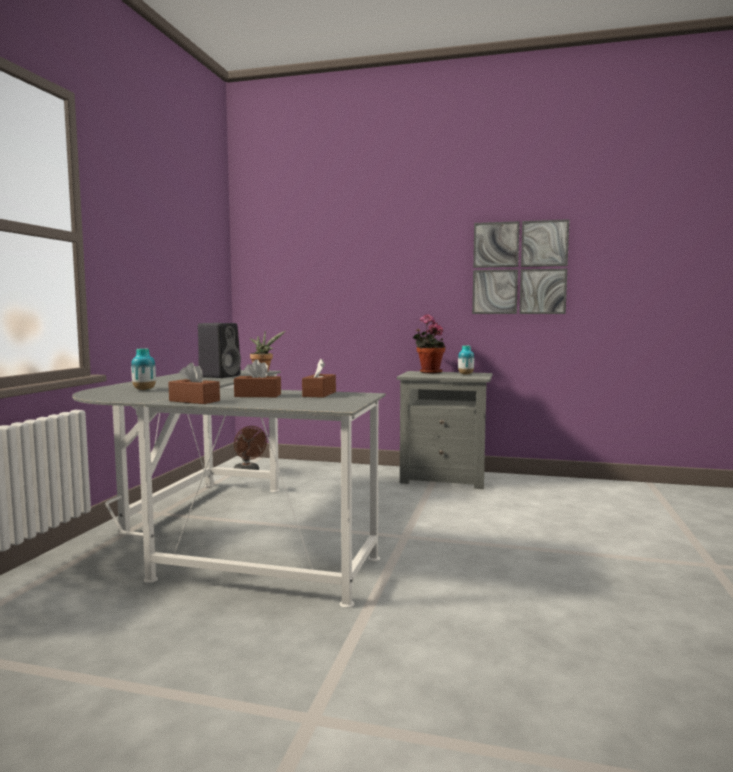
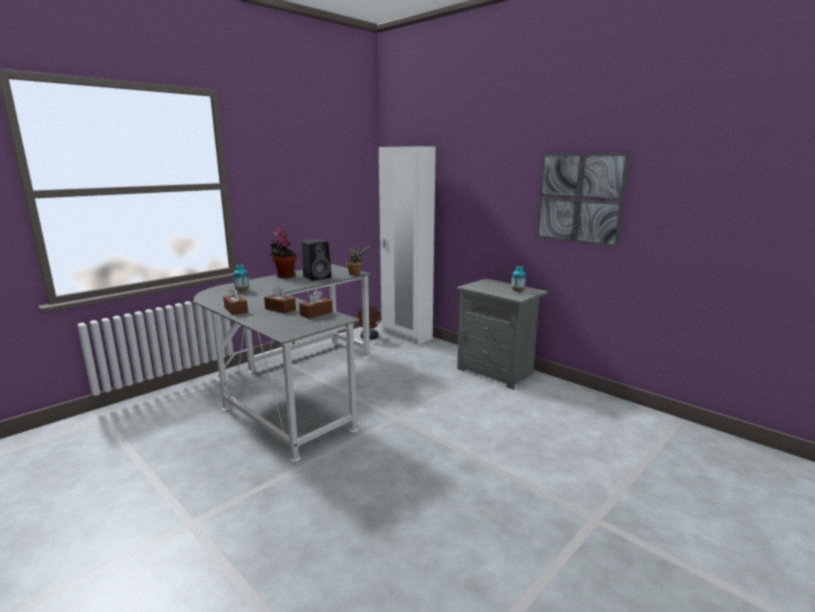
camera: 30 degrees right, 10 degrees up
potted plant [412,314,445,374] -> potted plant moved to [270,227,297,278]
none -> white wardrobe [379,146,436,345]

